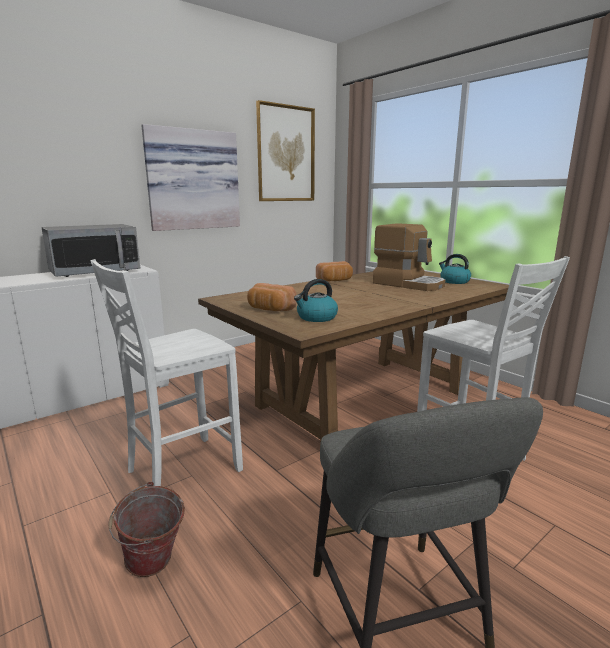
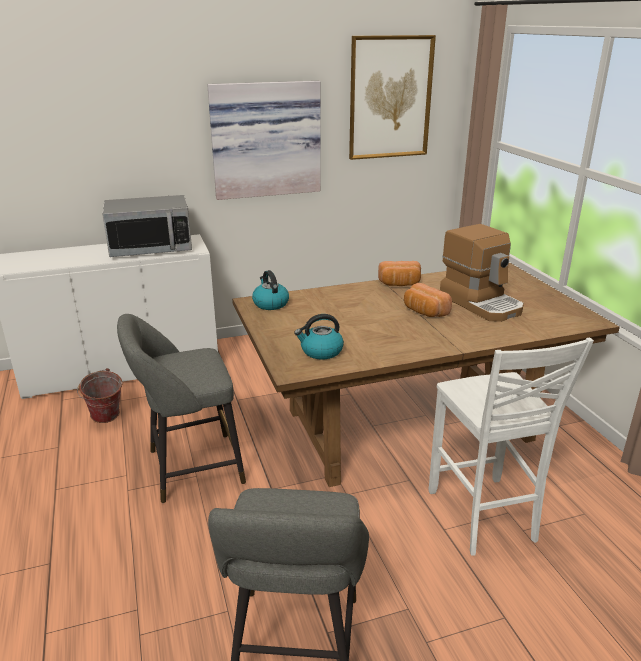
camera: 20 degrees right, 10 degrees up
white chair [90,259,243,486] -> grey stool [117,314,246,503]
bucket [108,481,185,577] -> bucket moved to [77,368,123,423]
bread [247,283,296,311] -> bread moved to [404,283,452,317]
kettle [439,254,471,284] -> kettle moved to [252,270,289,310]

